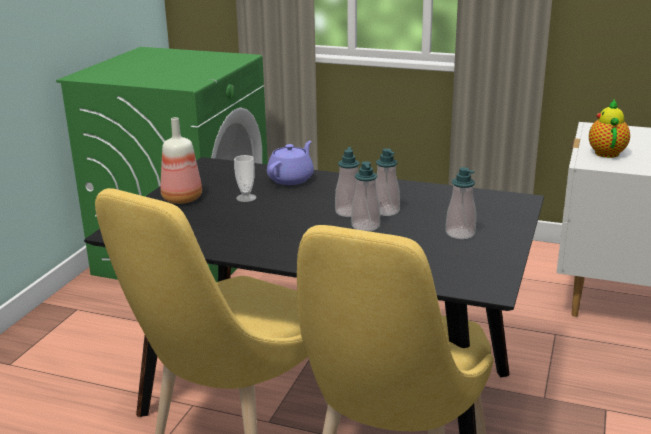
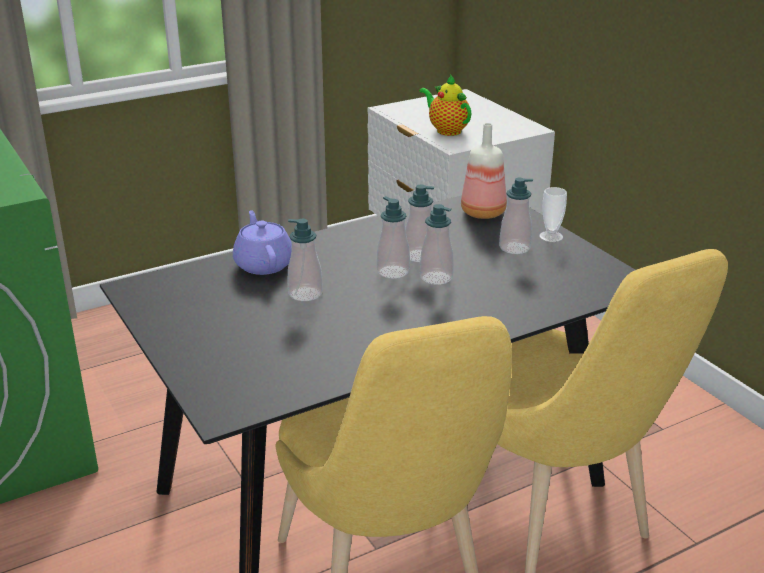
camera: 50 degrees left, 5 degrees up
bottle [160,117,202,204] -> bottle moved to [461,123,507,219]
cup [234,155,257,202] -> cup moved to [539,187,567,242]
none -> soap dispenser [288,219,323,301]

